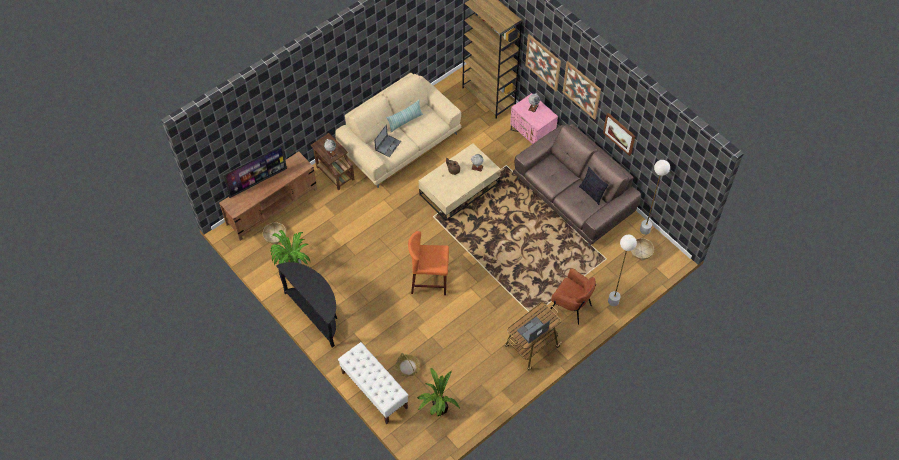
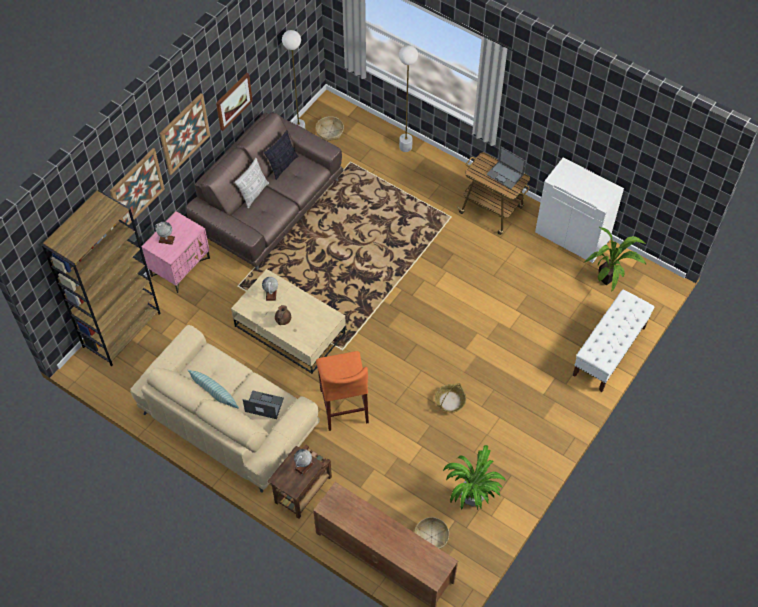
camera: 105 degrees left, 0 degrees up
television [223,145,287,198] -> none
black console table [276,262,337,347] -> none
basket [396,353,420,377] -> basket moved to [435,383,466,412]
orange stool [408,231,449,295] -> orange stool moved to [316,351,369,431]
brown armchair [548,268,596,325] -> none
none -> pillow [235,158,269,208]
none -> white cabinet [535,157,624,263]

